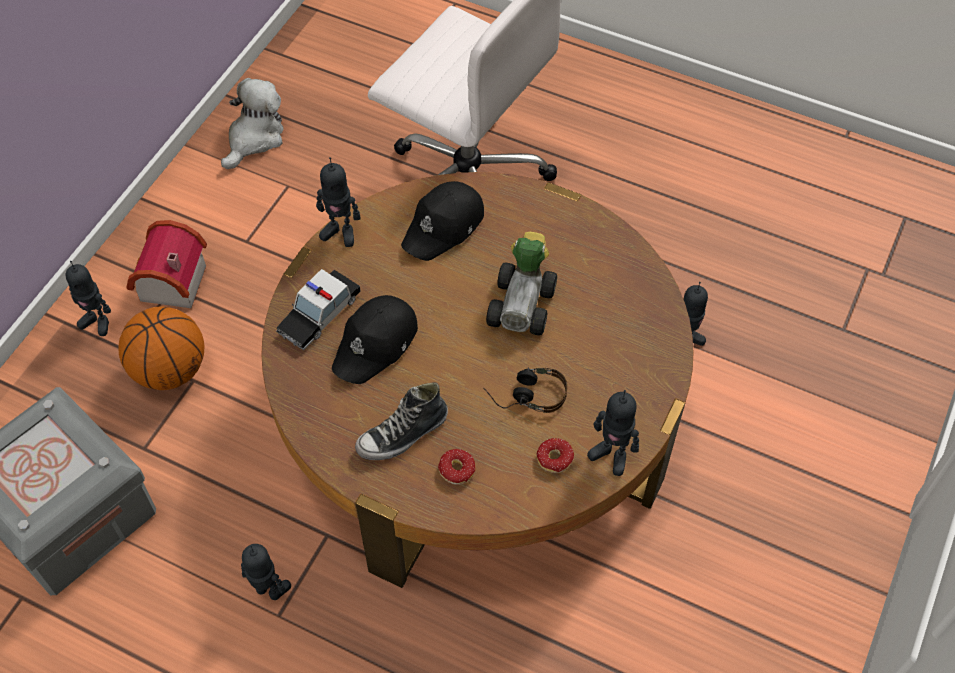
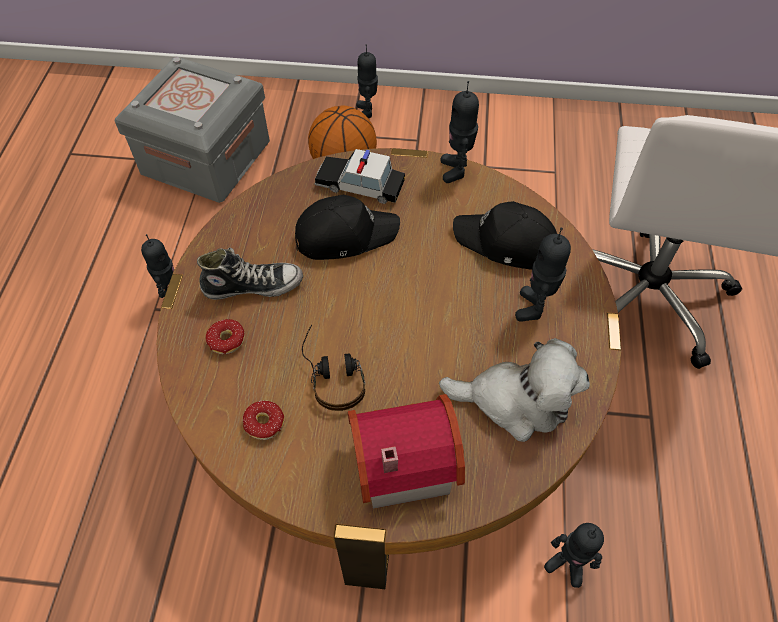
camera: 70 degrees right, 0 degrees up
toy house [126,220,207,308] -> toy house moved to [348,394,465,509]
plush toy [221,78,284,169] -> plush toy moved to [439,338,590,442]
black cap [332,295,418,384] -> black cap turned 150 degrees clockwise [295,195,400,260]
shoe [355,383,448,460] -> shoe turned 135 degrees clockwise [197,248,303,300]
toy car [486,232,557,335] -> none
toy robot [587,390,639,476] -> toy robot moved to [515,227,571,321]

